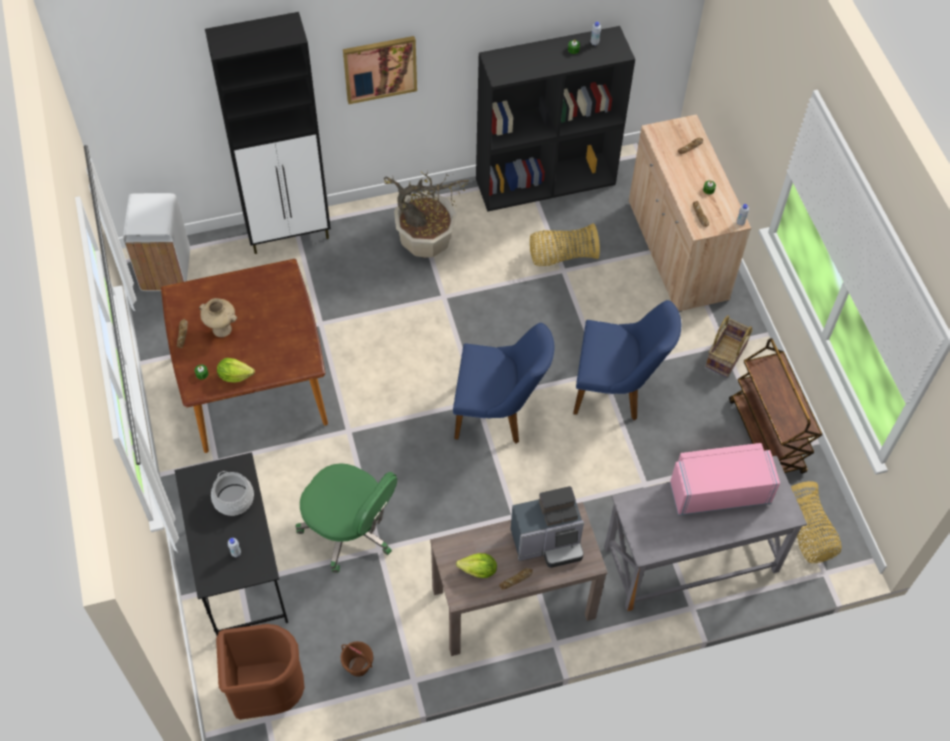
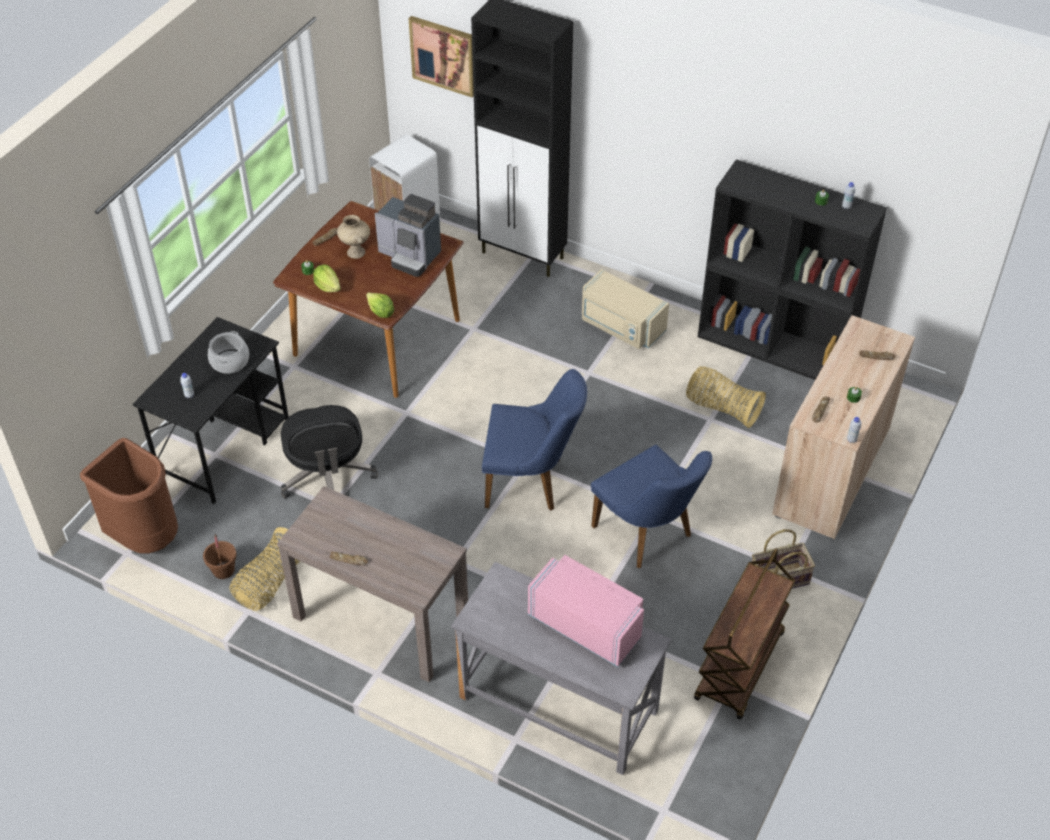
camera: 45 degrees right, 10 degrees down
green office chair [295,463,397,573] -> black office chair [281,405,378,499]
picture [343,36,417,104] -> picture moved to [409,16,474,97]
potted plant [384,171,469,258] -> beige microwave [582,269,669,349]
blue chair [453,323,554,443] -> blue chair turned 45 degrees counterclockwise [482,369,587,510]
lettuce [456,553,497,578] -> lettuce moved to [366,292,394,318]
coffee machine [511,486,584,568] -> coffee machine moved to [375,194,441,277]
basket [791,481,842,563] -> basket moved to [229,527,301,611]

